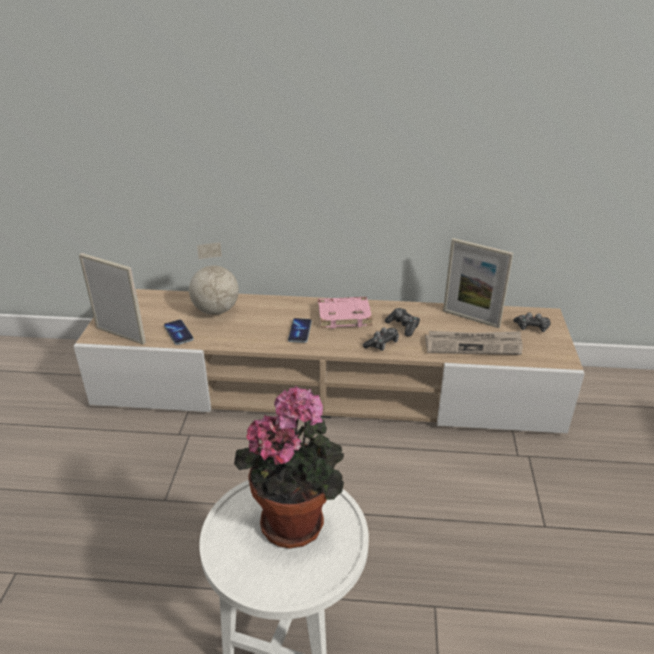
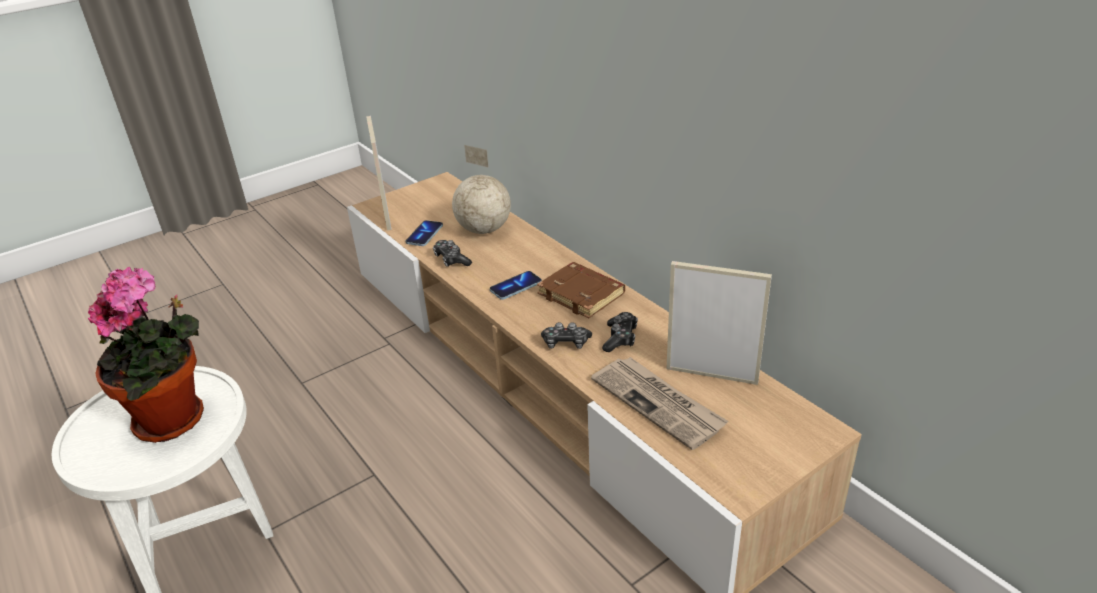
camera: 50 degrees right, 0 degrees up
pink book [318,297,373,329] -> brown book [537,262,625,319]
picture frame [443,238,513,328] -> picture frame turned 120 degrees clockwise [666,261,772,385]
game controller [513,312,551,332] -> game controller moved to [433,240,472,267]

